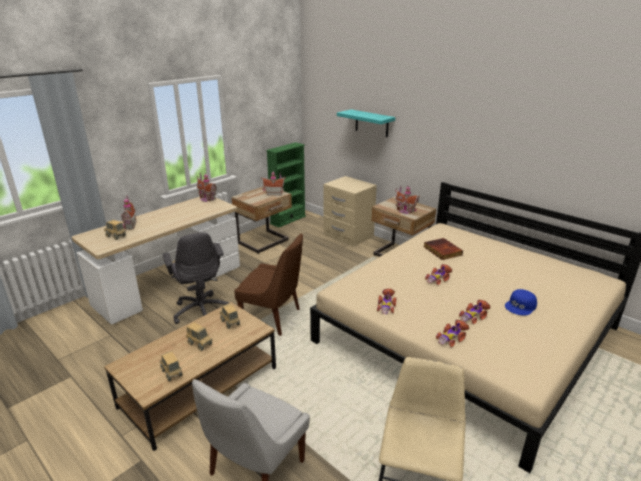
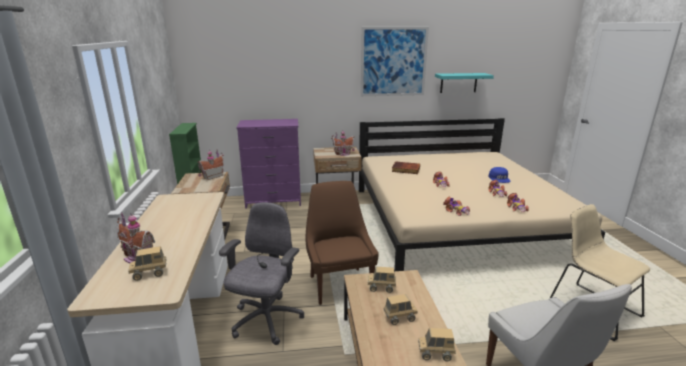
camera: 50 degrees left, 5 degrees down
grey office chair [162,233,229,324] -> grey office chair turned 90 degrees counterclockwise [219,202,304,345]
toy house [197,173,217,202] -> none
brown chair [234,233,303,336] -> brown chair turned 75 degrees counterclockwise [306,181,379,305]
beige nightstand [323,176,377,247] -> purple dresser [237,119,301,209]
turquoise shelf [337,110,395,137] -> turquoise shelf moved to [435,73,494,93]
none -> picture [361,27,429,96]

